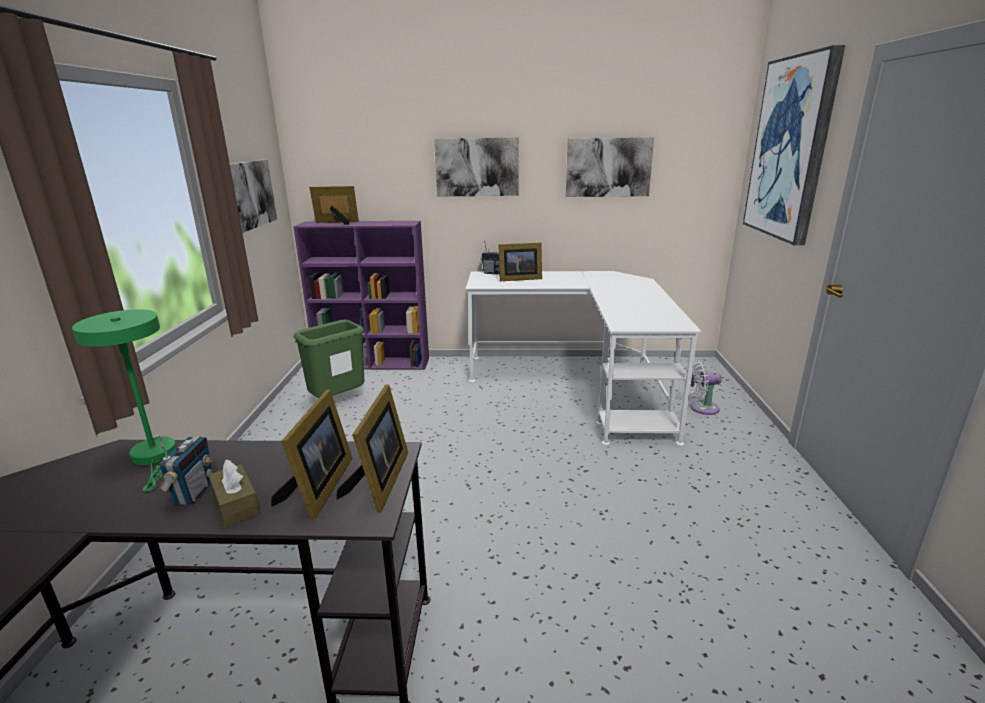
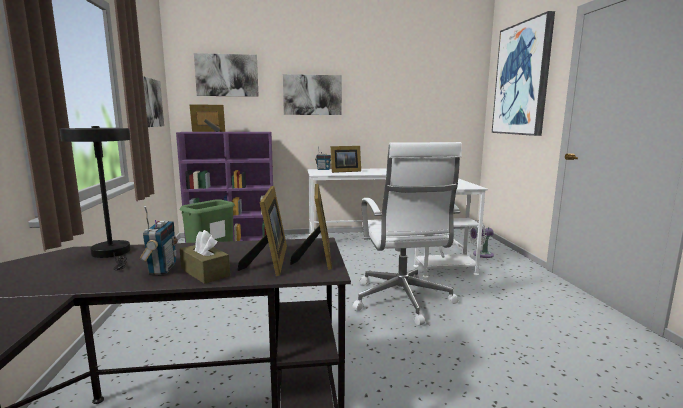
camera: 10 degrees left, 10 degrees down
green table lamp [72,309,176,492] -> black table lamp [59,126,131,270]
picture [566,137,654,197] -> picture moved to [194,53,259,97]
none -> white office chair [353,142,462,326]

